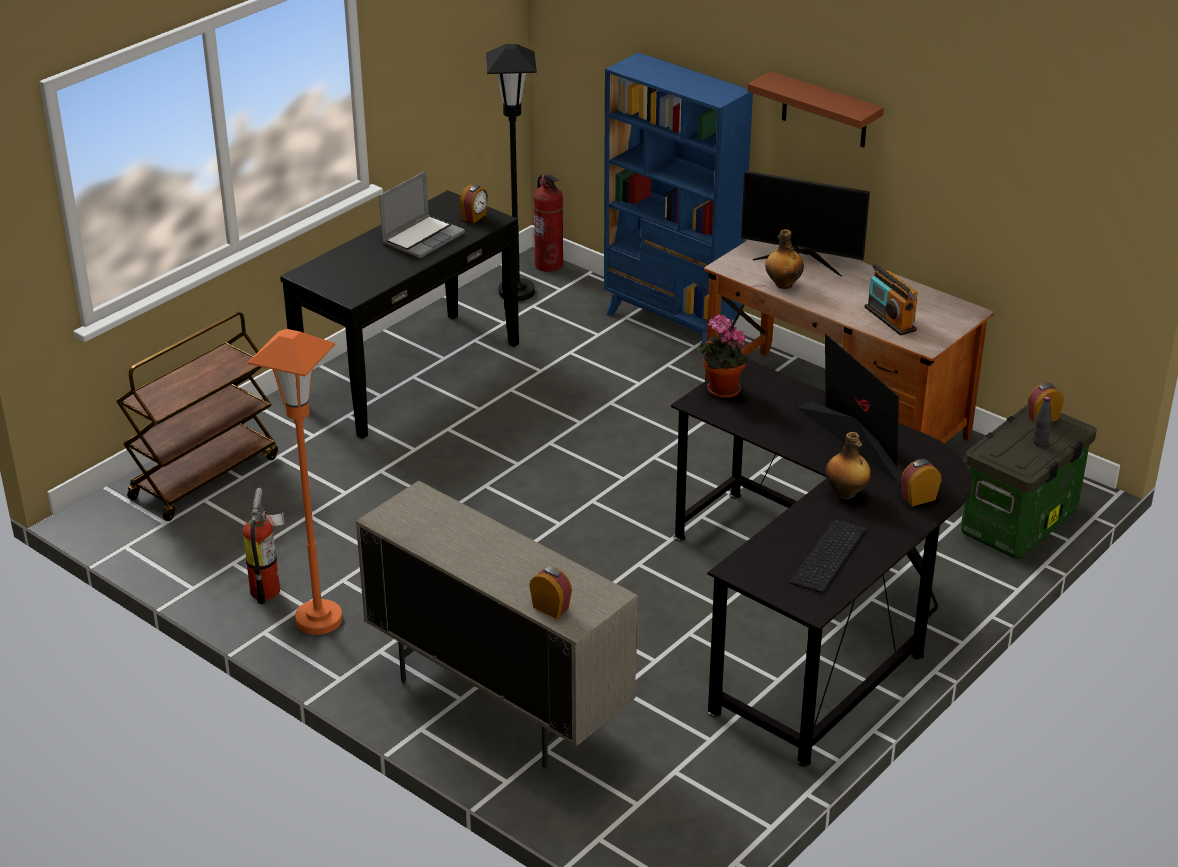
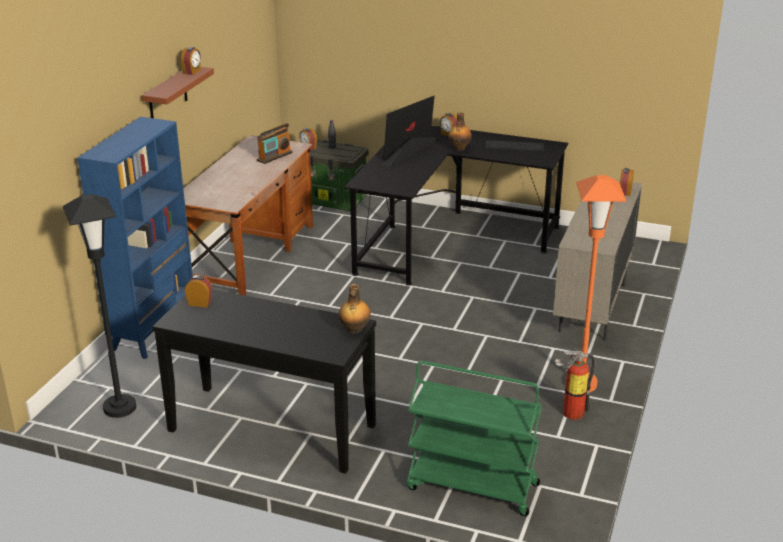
camera: 110 degrees left, 5 degrees down
brown cart [116,312,278,521] -> green cart [406,361,542,516]
laptop [379,171,465,258] -> none
fire extinguisher [533,174,563,272] -> none
potted plant [699,315,749,398] -> none
monitor [741,170,870,276] -> none
bottle [765,229,804,289] -> bottle moved to [339,284,371,334]
none -> alarm clock [181,47,201,75]

